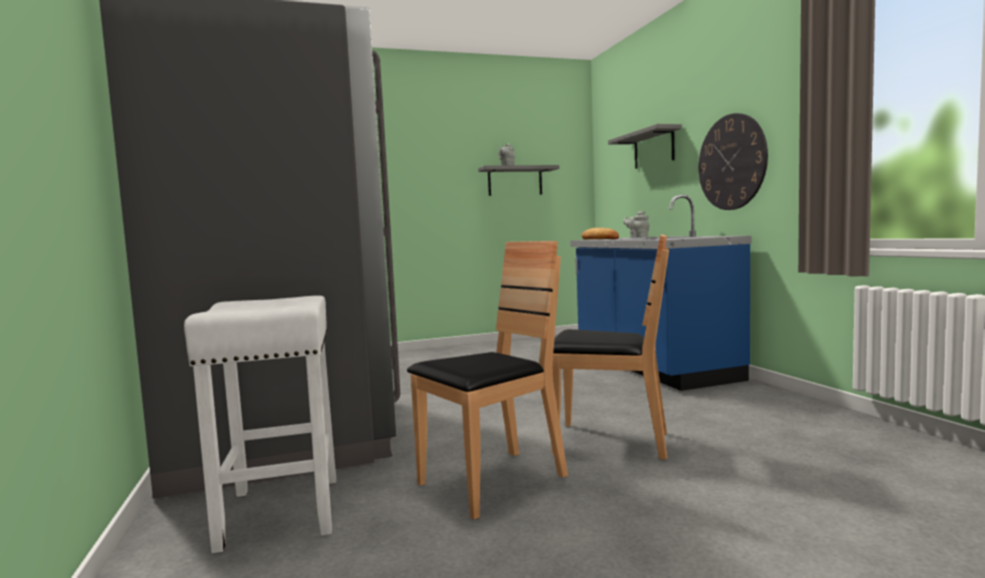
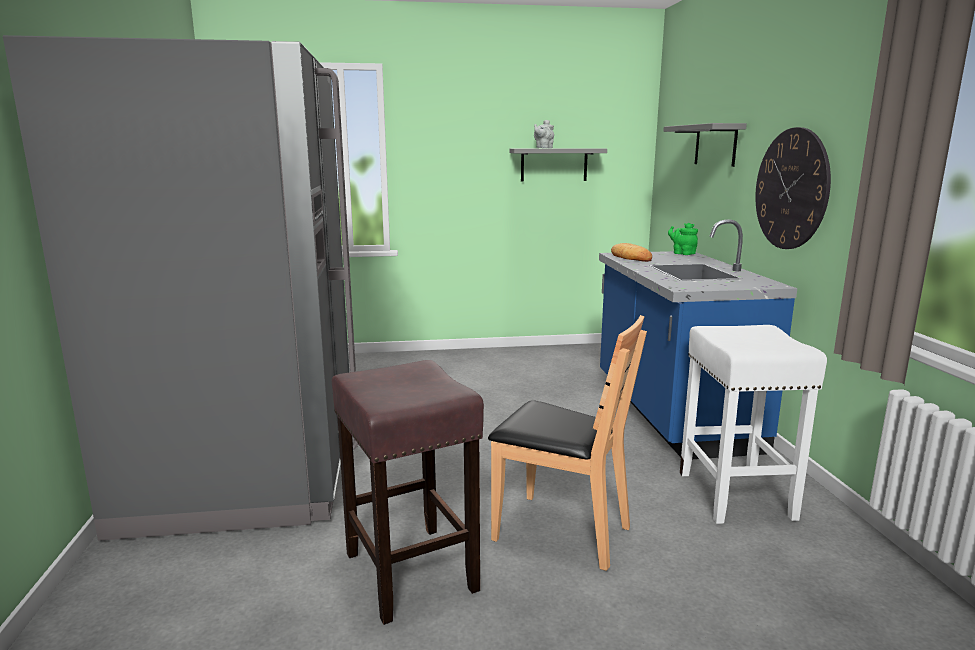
camera: 10 degrees right, 10 degrees up
white stool [184,295,336,553] -> white stool moved to [680,325,827,524]
brown chair [407,241,568,520] -> brown stool [332,360,484,625]
grey teapot [623,211,649,238] -> green teapot [668,223,698,255]

